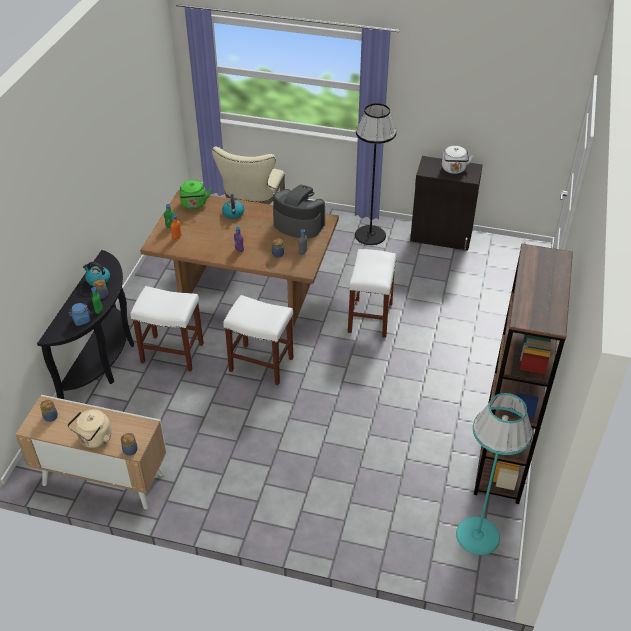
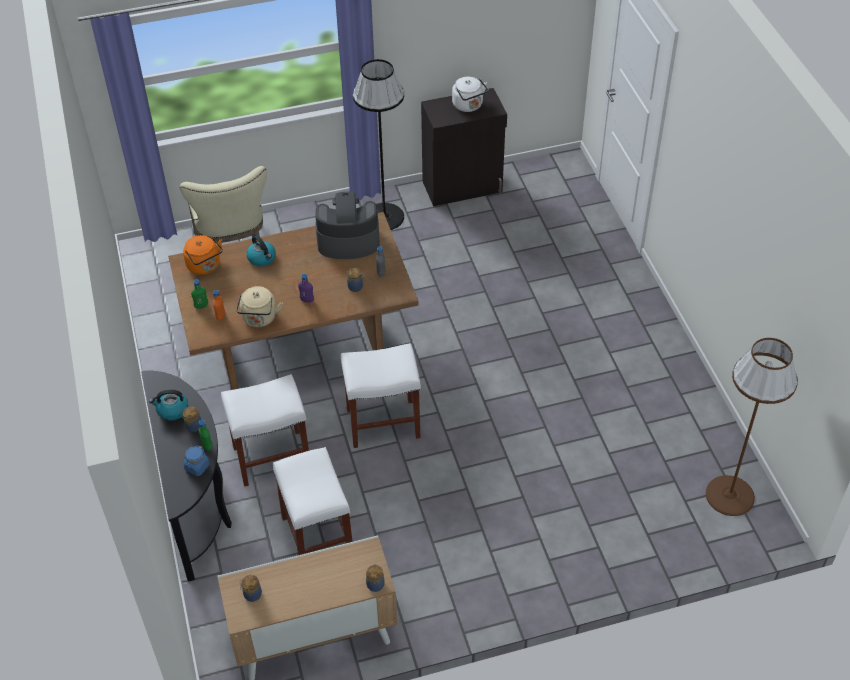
camera: 30 degrees left, 5 degrees up
beige kettle [67,409,112,448] -> beige kettle moved to [236,286,283,327]
green kettle [179,180,211,209] -> orange kettle [183,235,223,275]
white stool [348,249,396,338] -> white stool moved to [273,447,353,556]
turquoise floor lamp [456,393,533,555] -> brown floor lamp [706,338,798,516]
brown bookcase [474,243,573,504] -> none

